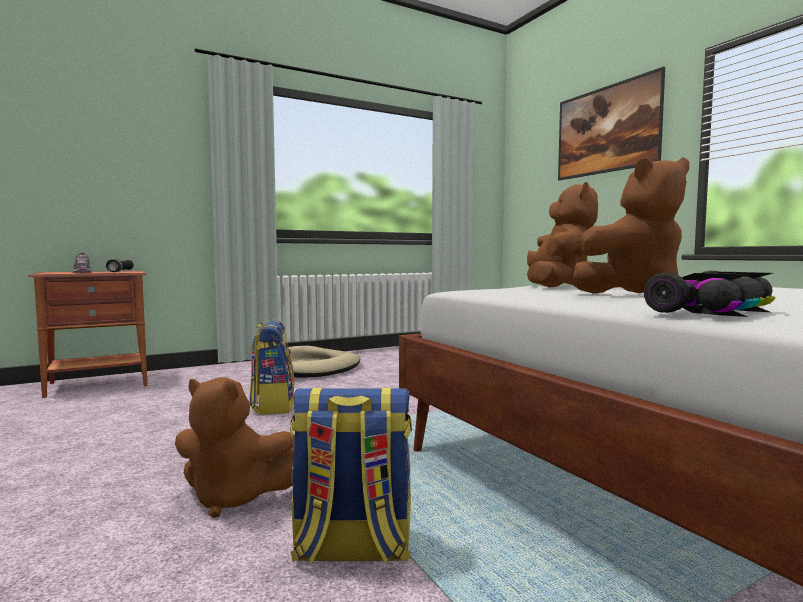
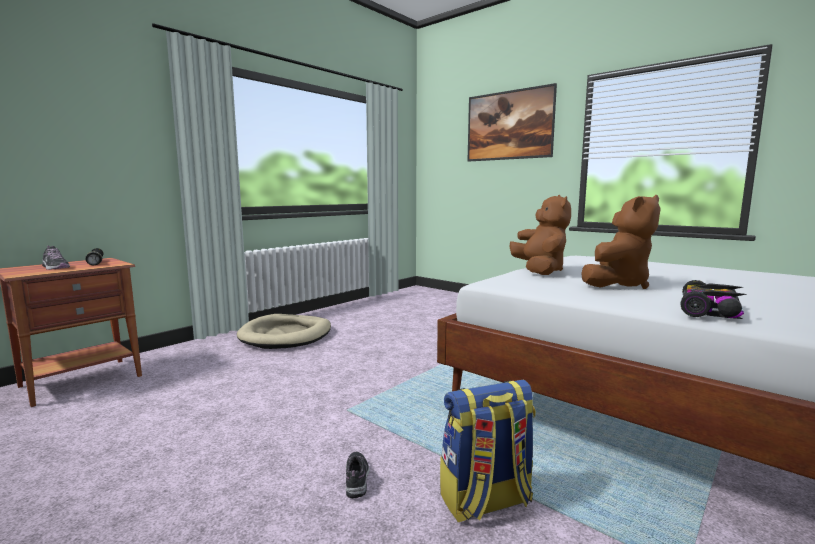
camera: 20 degrees left, 5 degrees up
brown plush toy [175,377,294,518] -> shoe [346,452,370,498]
backpack [249,320,295,415] -> none

